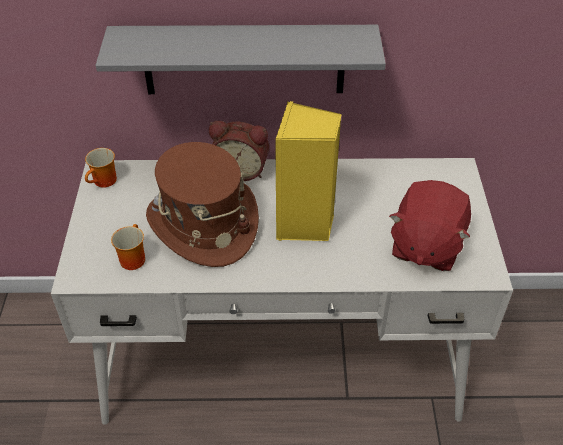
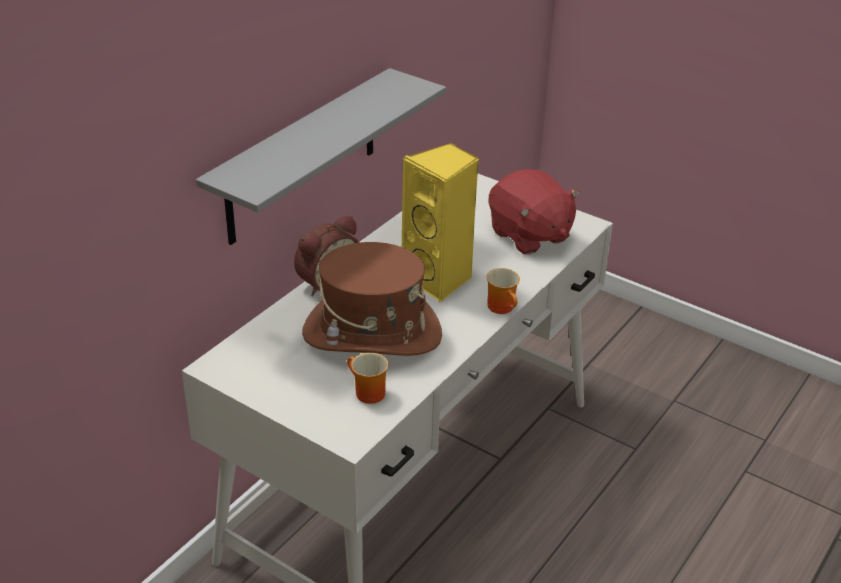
camera: 55 degrees left, 10 degrees down
mug [85,148,117,188] -> mug moved to [486,268,520,314]

